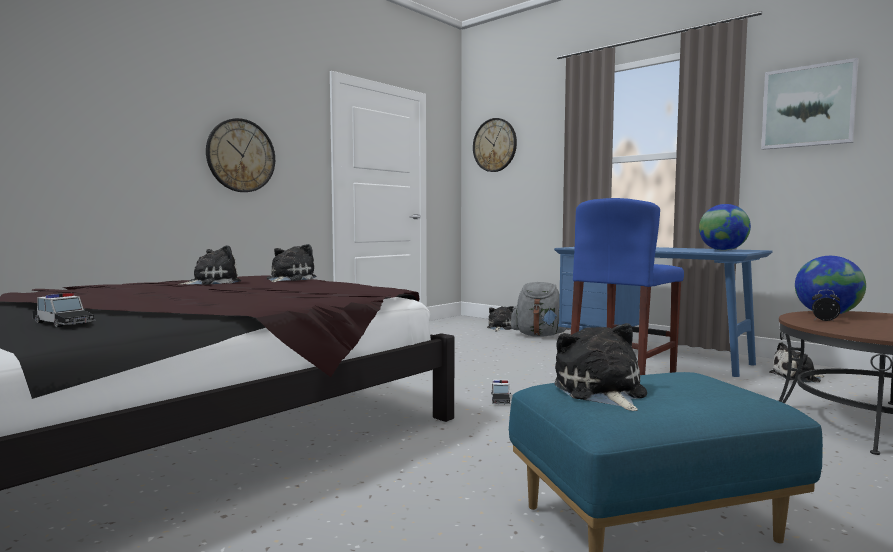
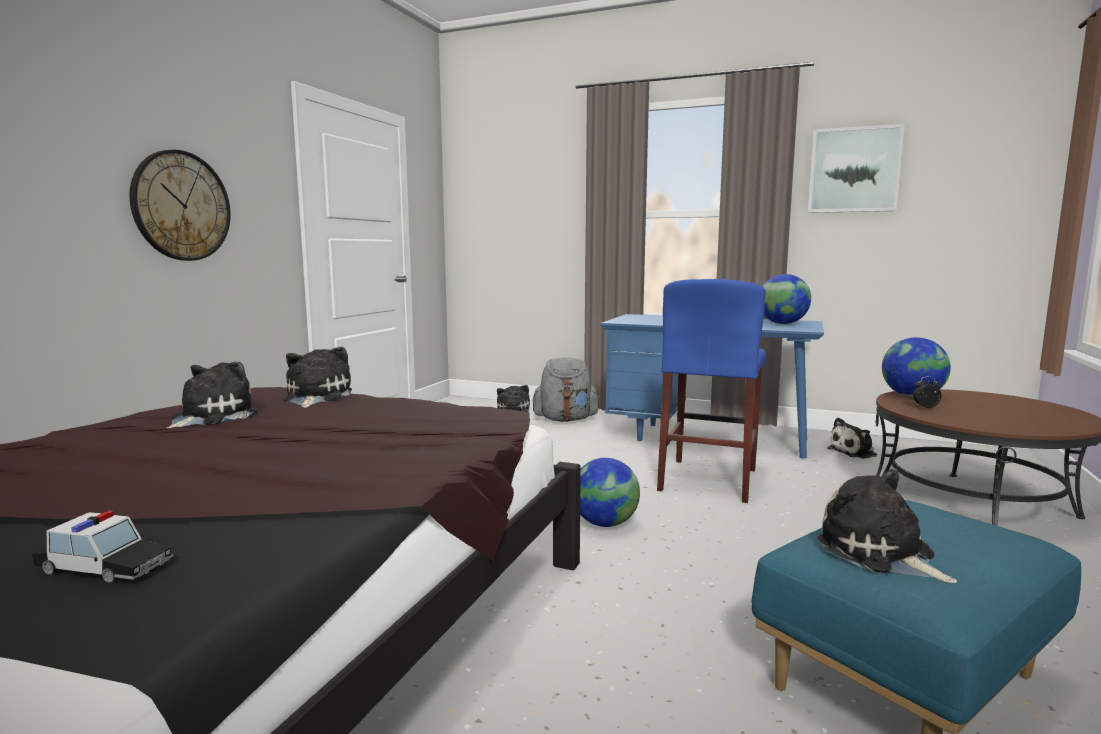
camera: 20 degrees left, 5 degrees up
wall clock [473,118,517,172] -> none
toy car [491,380,511,404] -> globe [580,458,640,527]

